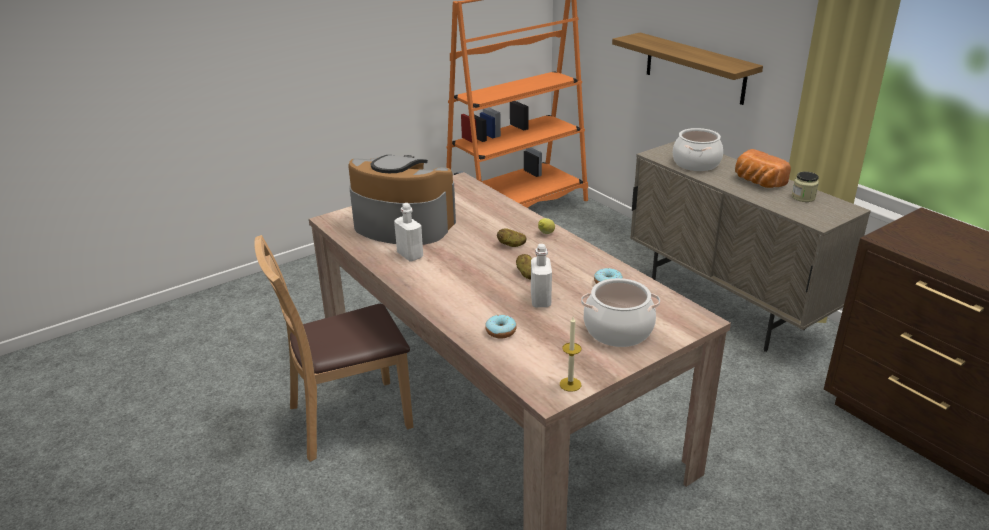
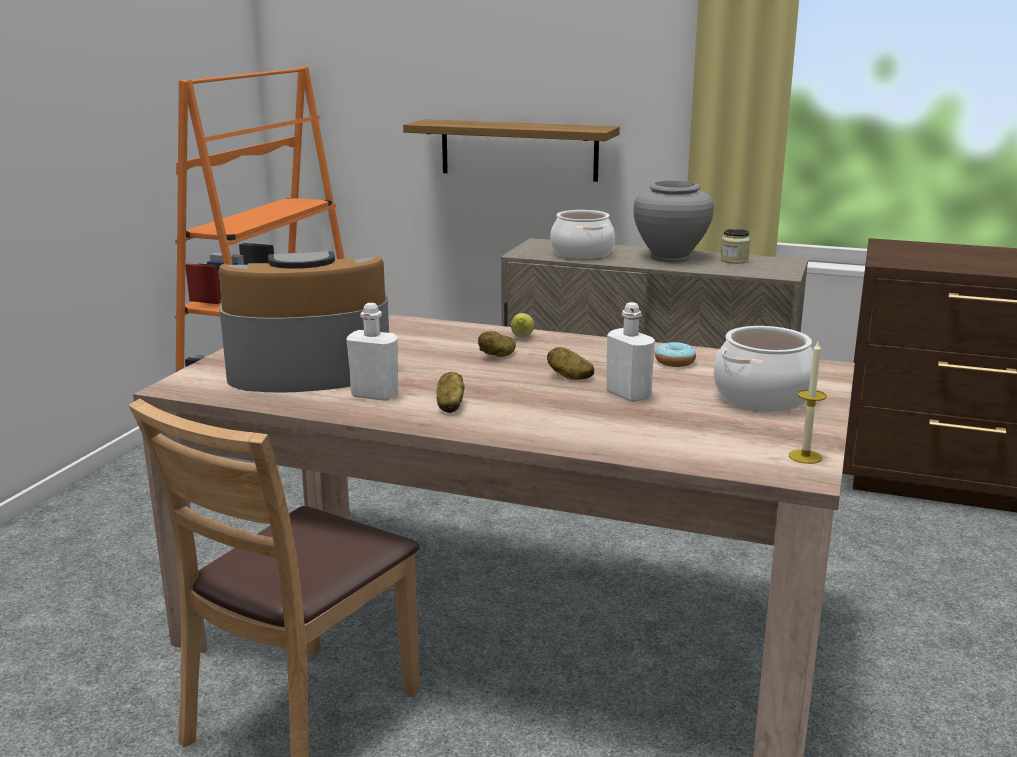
camera: 35 degrees left, 10 degrees down
donut [485,315,517,338] -> none
bread [735,149,791,188] -> grey vase [634,180,714,262]
none -> potato [437,372,465,413]

